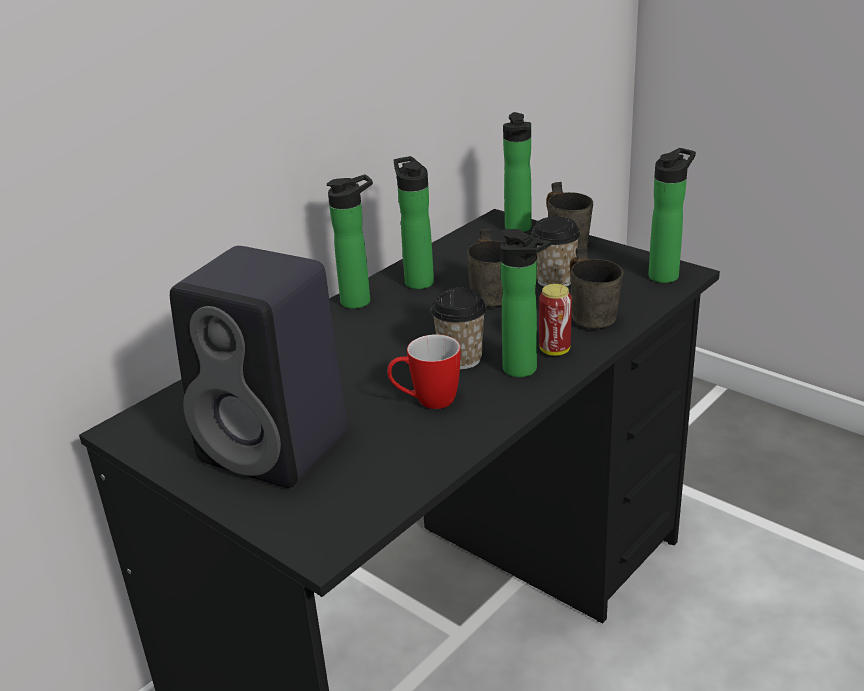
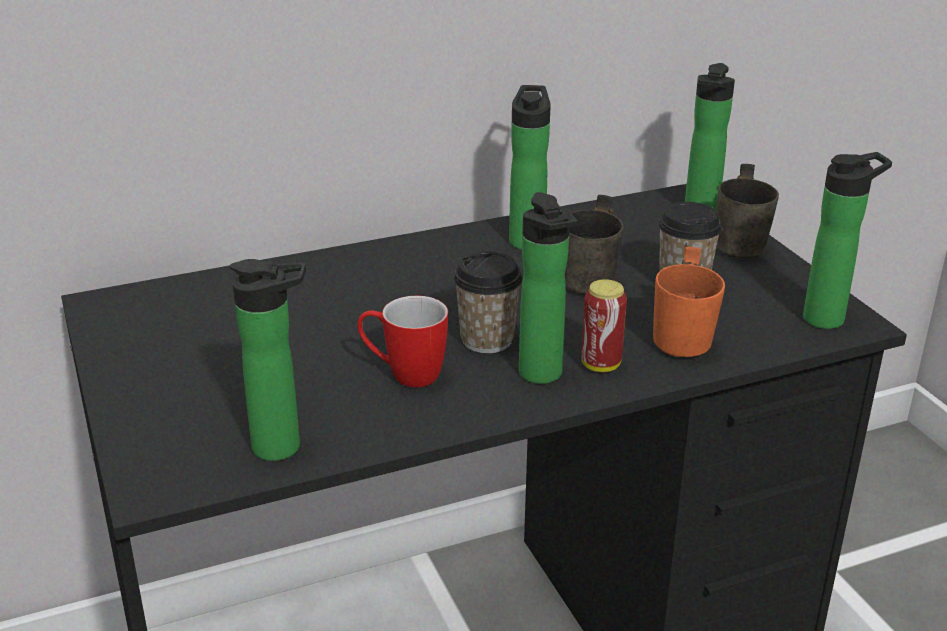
camera: 25 degrees right, 0 degrees up
black speaker [170,246,348,488] -> none
bottle [327,175,373,309] -> bottle moved to [230,259,306,461]
grey mug [570,246,623,329] -> orange mug [653,247,725,357]

